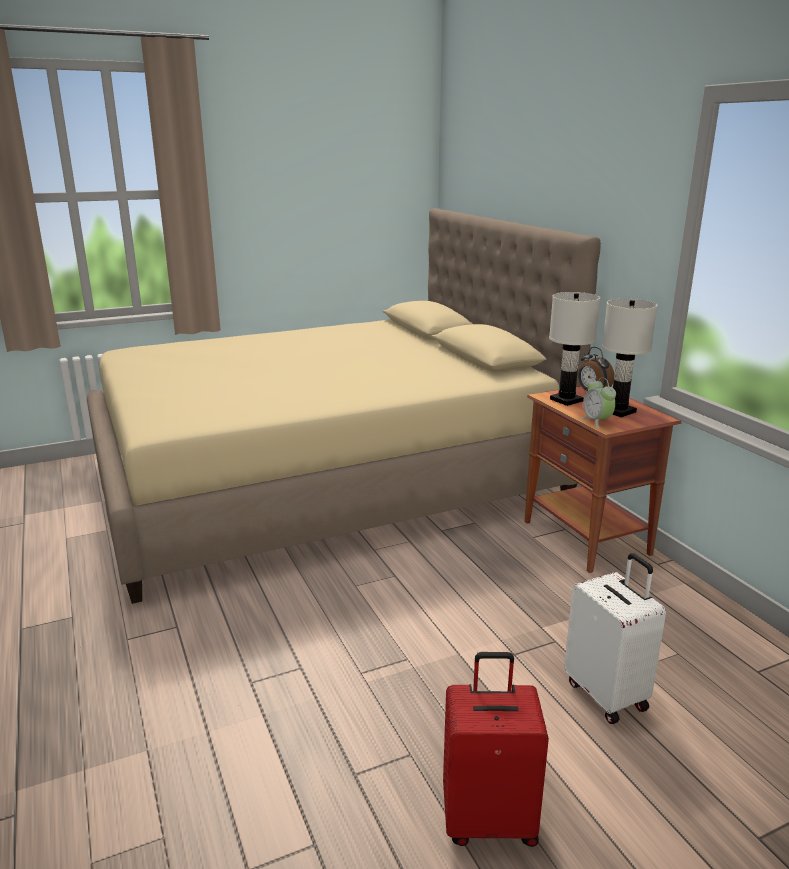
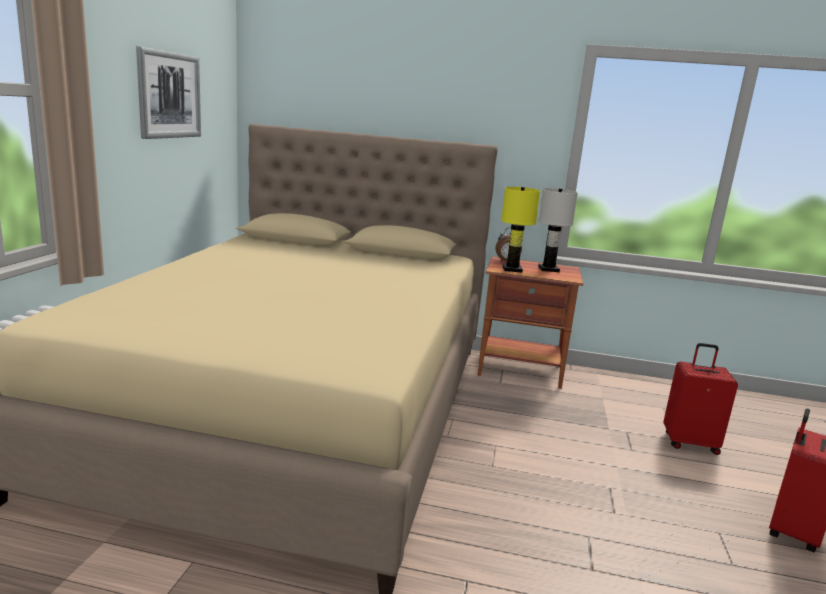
camera: 55 degrees left, 5 degrees down
white table lamp [549,292,600,406] -> yellow table lamp [501,187,540,272]
white suitcase [564,553,666,724] -> red suitcase [663,343,738,455]
alarm clock [581,377,616,428] -> none
none -> picture [136,46,201,139]

